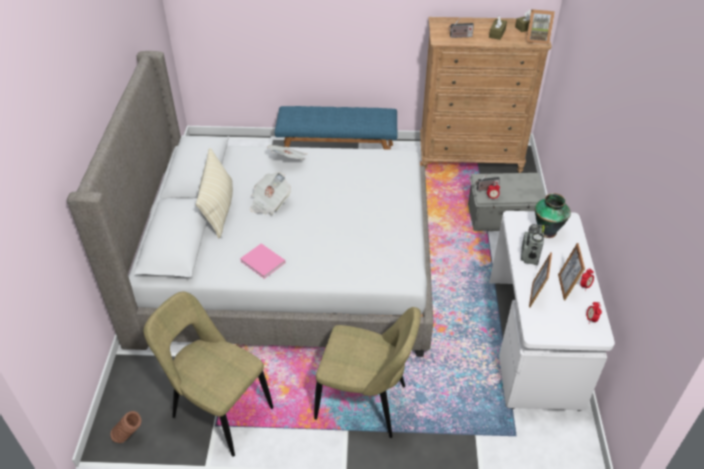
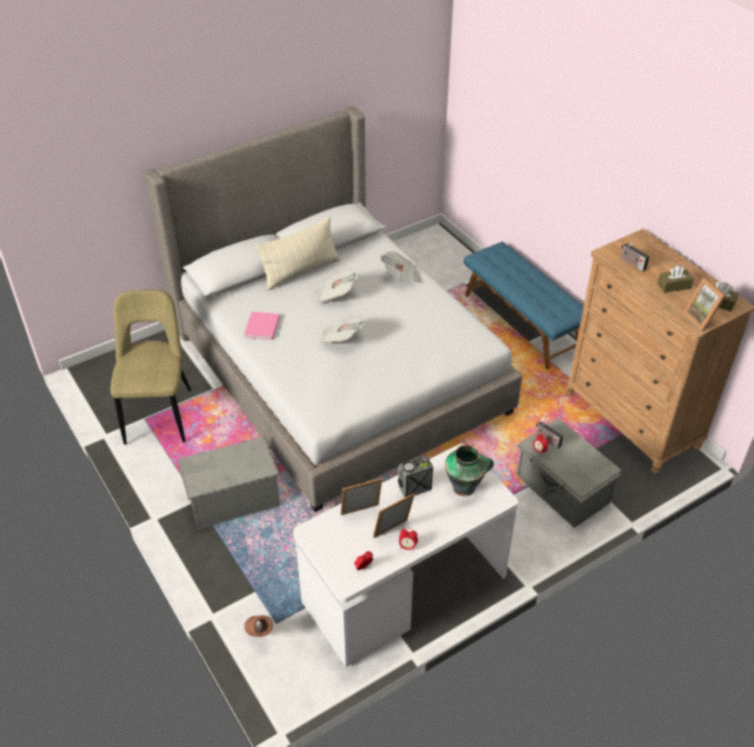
camera: 55 degrees right, 0 degrees up
brown vase [110,411,141,443] -> brown vase moved to [244,615,273,637]
beige chair [314,307,421,438] -> grey storage box [177,437,280,530]
none -> newspaper [320,315,364,344]

